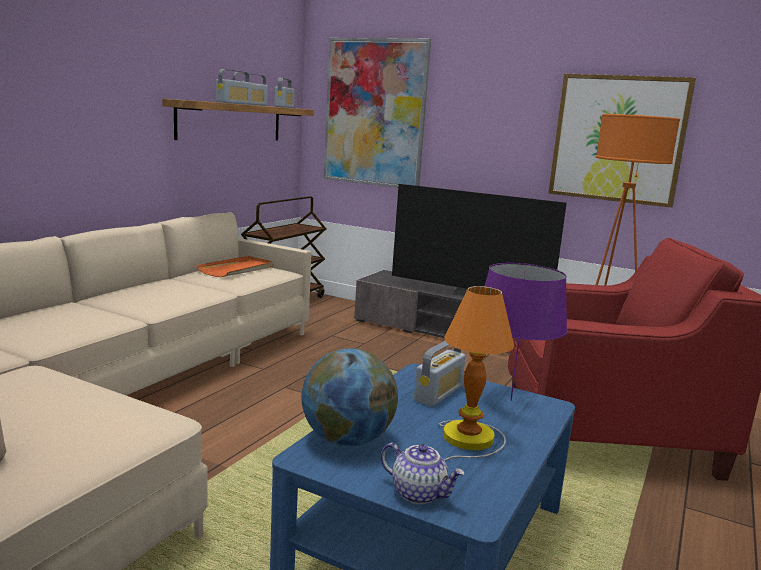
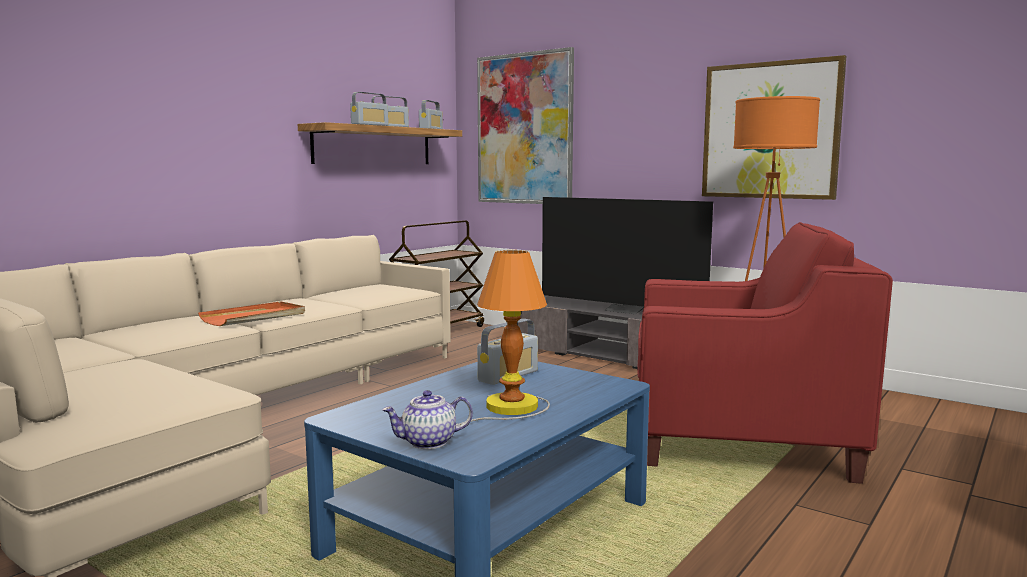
camera: 10 degrees right, 5 degrees down
orange tray [196,256,274,277] -> orange tray moved to [198,301,305,326]
globe [301,348,398,446] -> none
teapot [381,443,465,504] -> teapot turned 120 degrees clockwise [382,390,473,449]
purple table lamp [484,263,567,401] -> none

